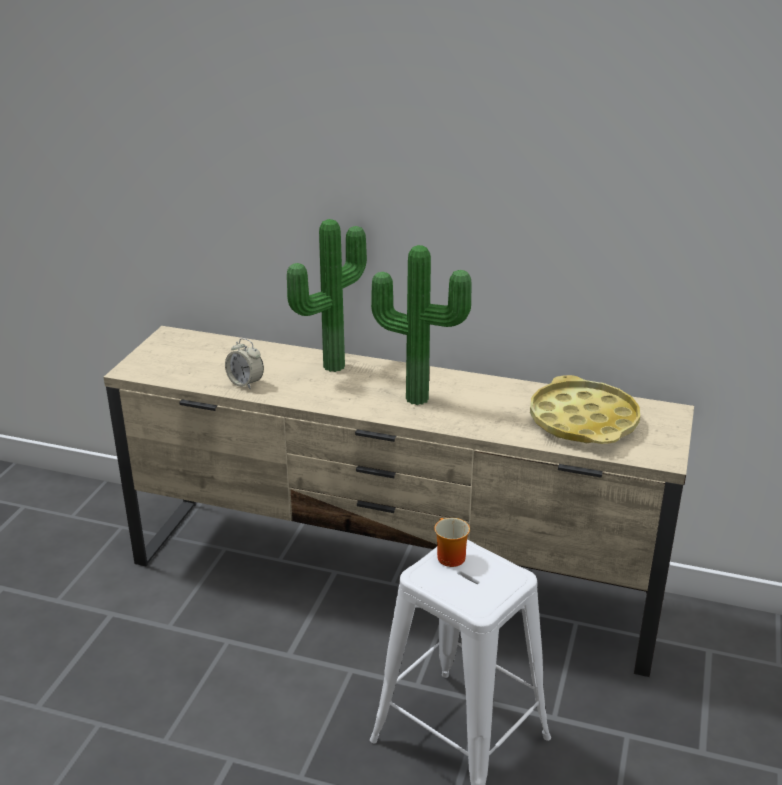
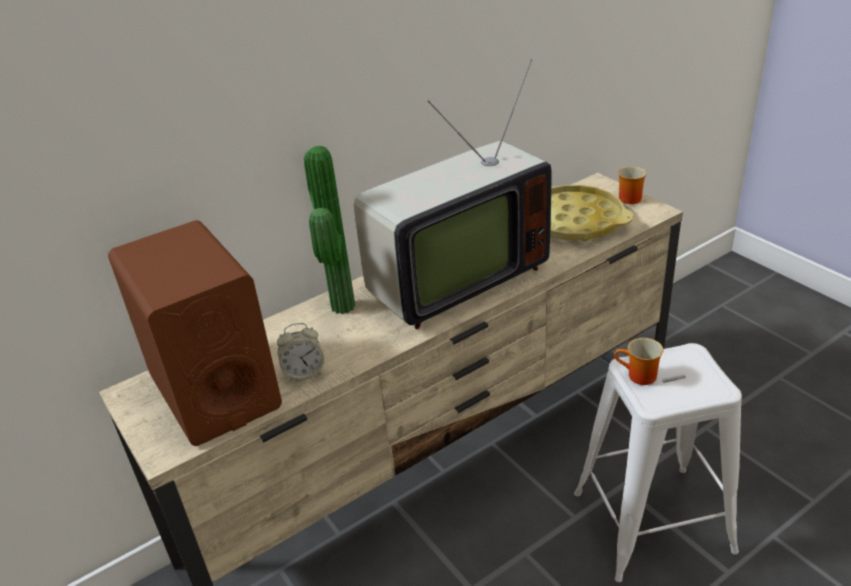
camera: 50 degrees left, 5 degrees up
potted plant [371,245,472,405] -> television [354,59,551,329]
none -> brown speaker [108,220,282,446]
none -> mug [618,166,647,204]

